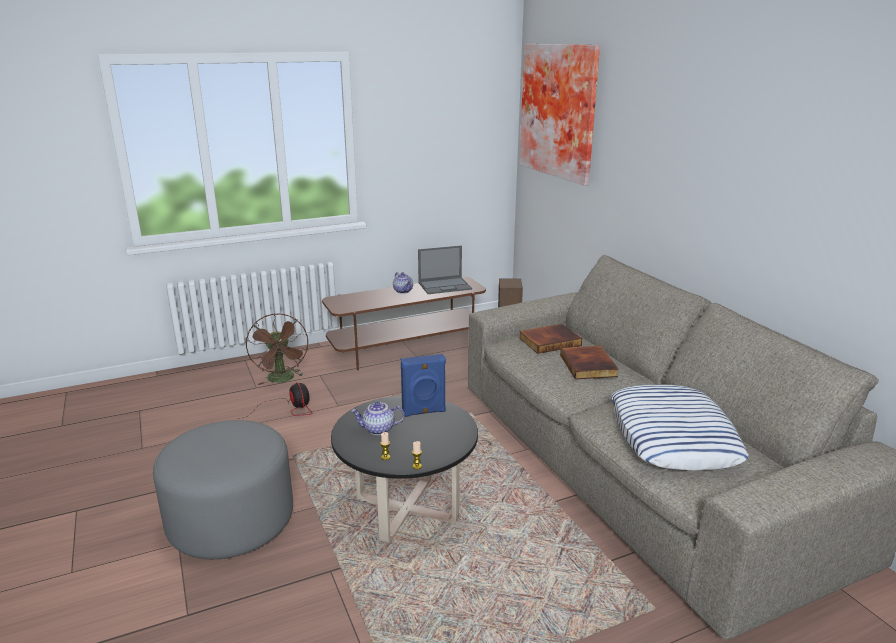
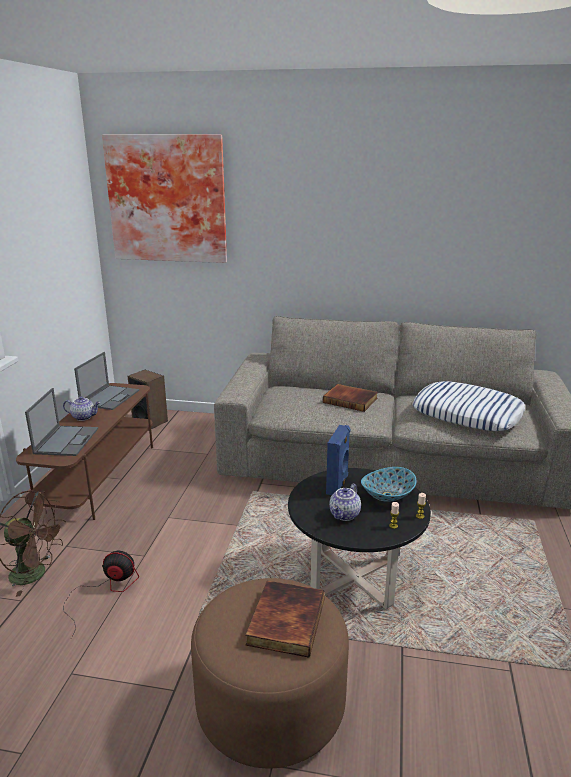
camera: 55 degrees left, 0 degrees up
grey ottoman [153,420,293,559] -> brown ottoman [191,578,349,768]
book [519,324,582,354] -> book moved to [245,581,325,657]
none -> laptop [25,388,98,456]
none -> bowl [361,467,417,502]

